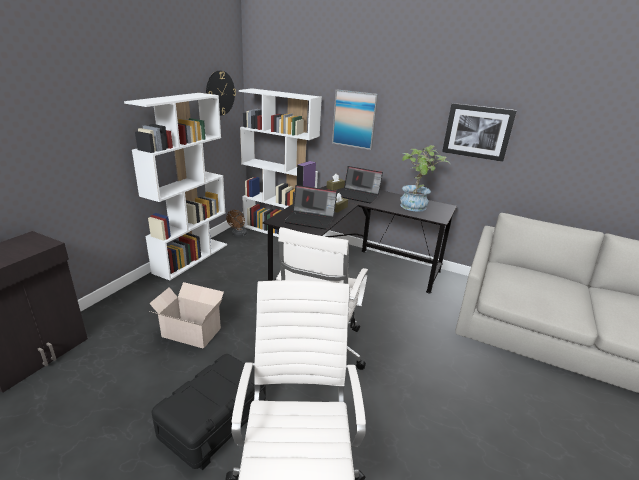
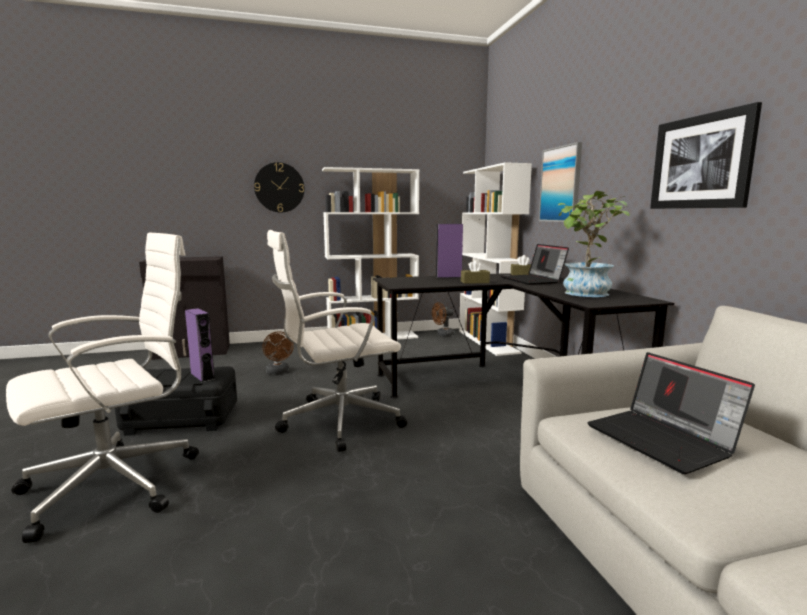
camera: 50 degrees right, 15 degrees down
cardboard box [149,282,224,349] -> brown fan [262,331,294,374]
wall clock [206,71,236,115] -> wall clock moved to [254,162,304,213]
laptop [284,185,337,230] -> laptop moved to [587,352,755,474]
none -> purple speaker [185,308,215,382]

